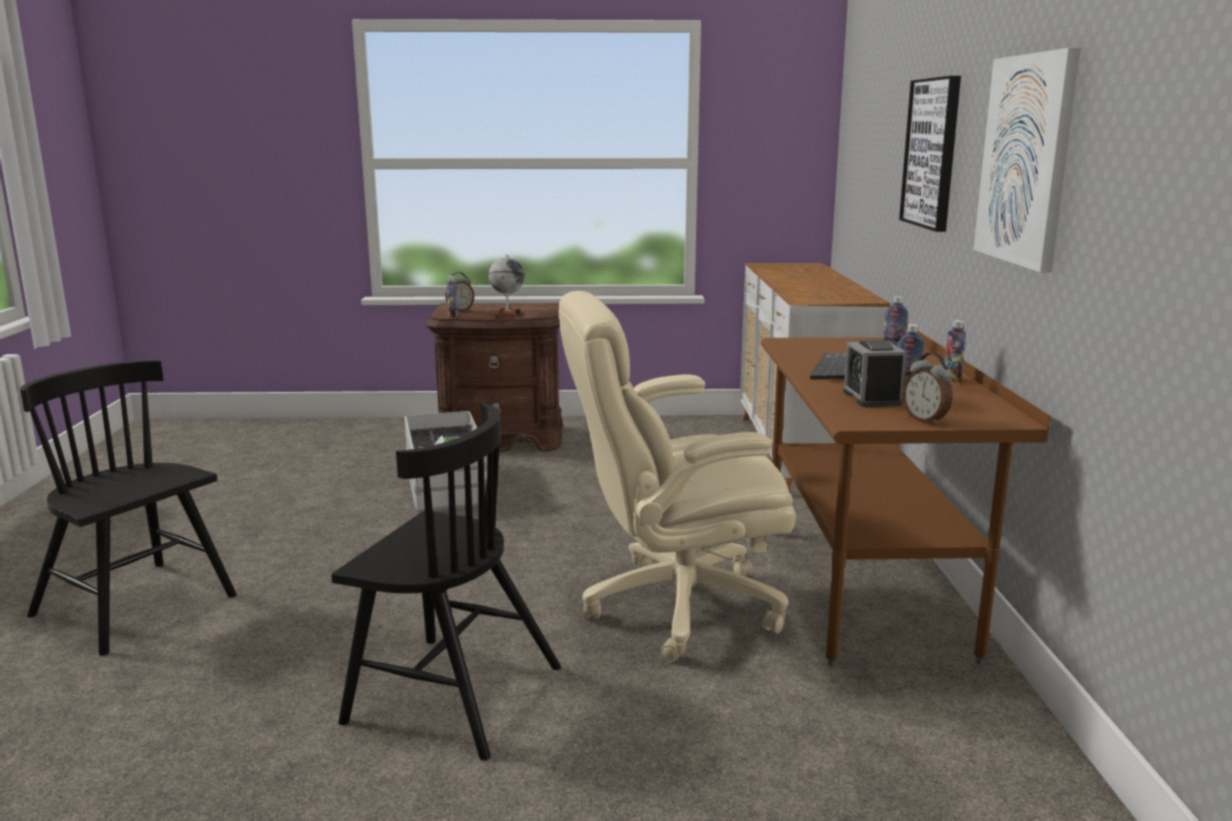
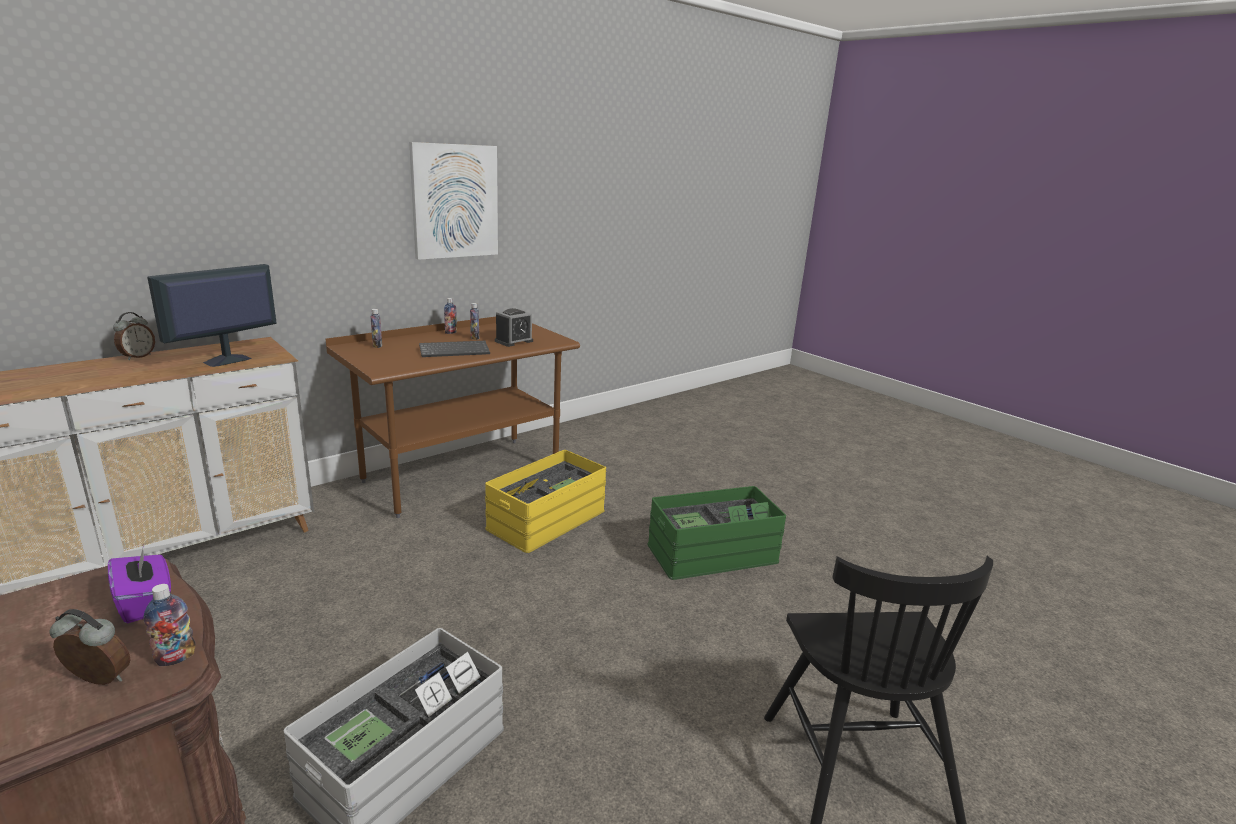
camera: 130 degrees left, 5 degrees up
black chair [331,404,561,761] -> green storage box [647,486,786,580]
globe [489,255,525,318] -> purple tissue box [108,545,171,623]
beige office chair [559,291,796,663] -> yellow storage box [485,450,606,553]
picture [899,76,961,232] -> none
alarm clock [902,353,953,425] -> alarm clock moved to [113,312,155,360]
none -> monitor [147,264,277,367]

